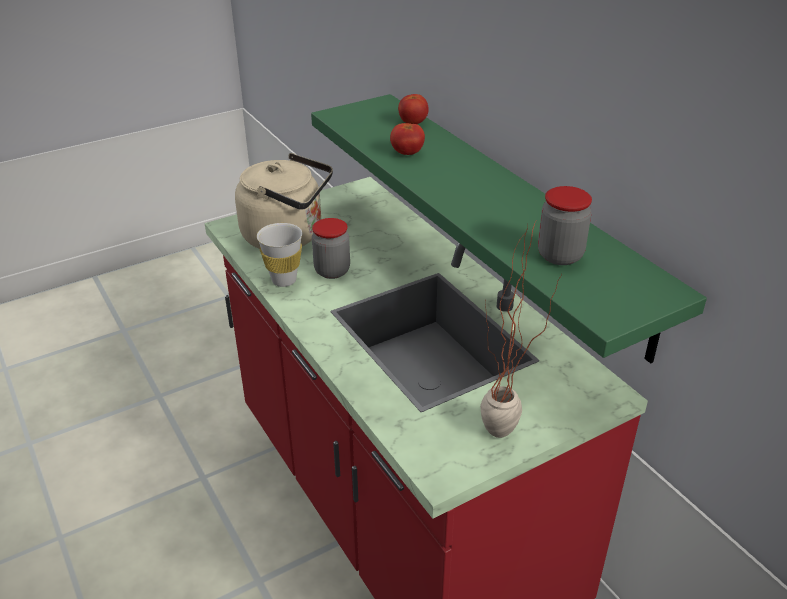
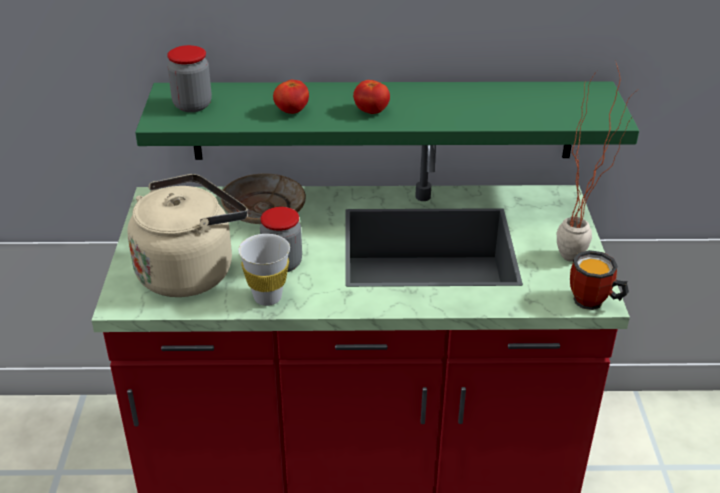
camera: 60 degrees left, 0 degrees up
tomato [398,94,429,124] -> tomato moved to [353,80,390,114]
jar [538,186,592,265] -> jar moved to [167,45,212,112]
none -> beige plate [221,174,306,224]
none -> mug [570,250,629,310]

